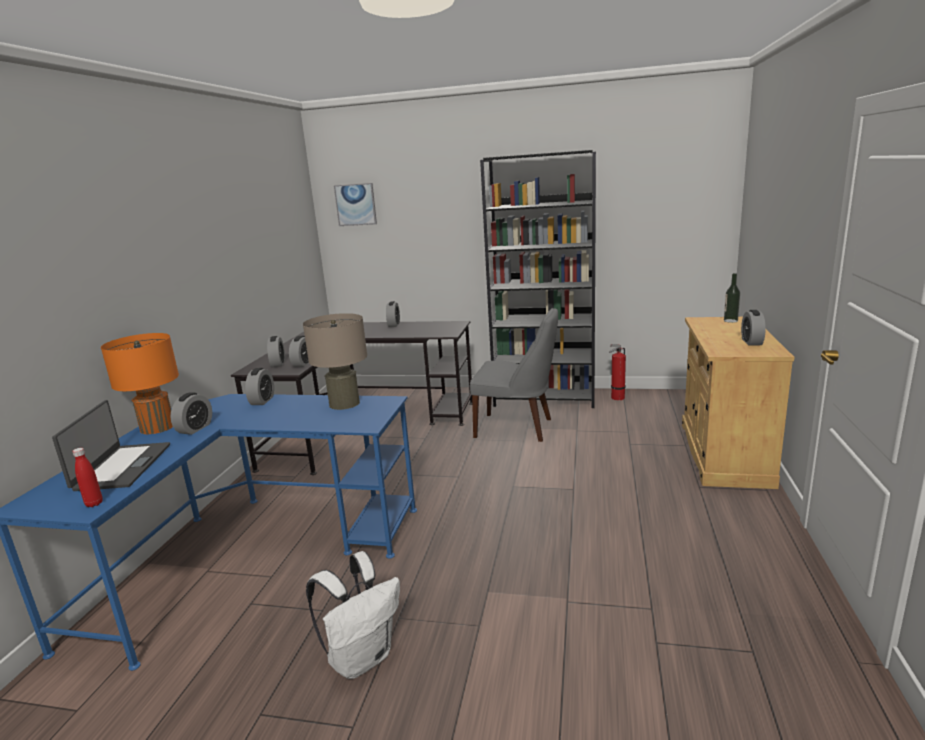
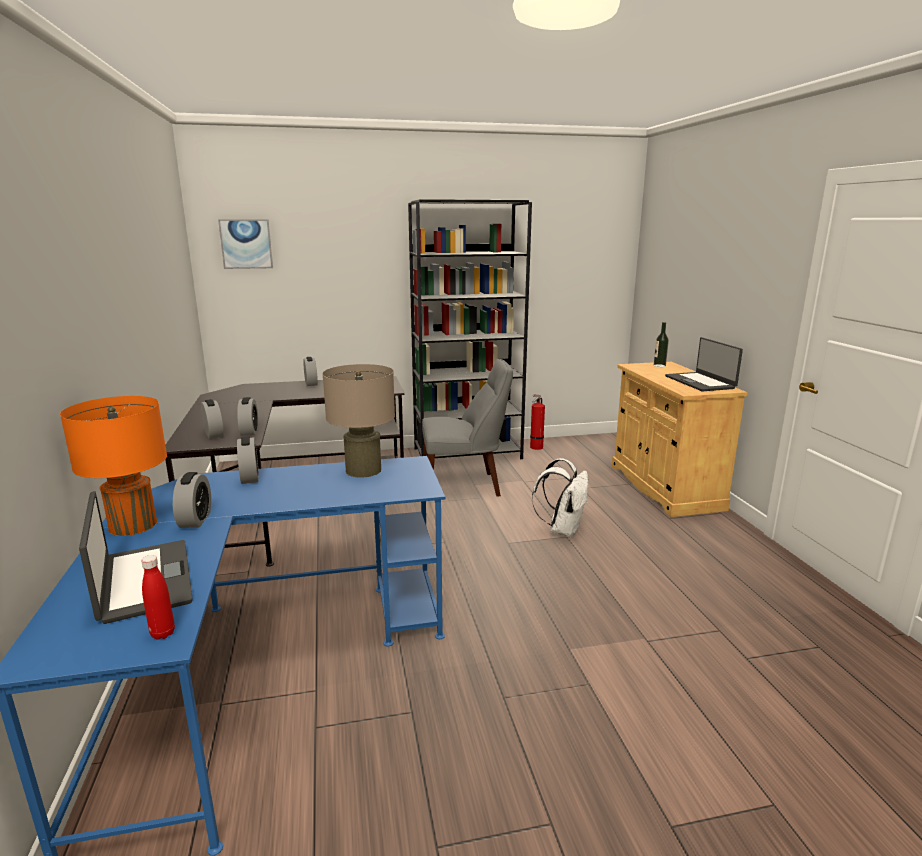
camera: 25 degrees left, 0 degrees up
white backpack [306,551,400,679] -> white backpack moved to [532,458,588,537]
alarm clock [741,310,766,346] -> laptop [665,337,743,391]

